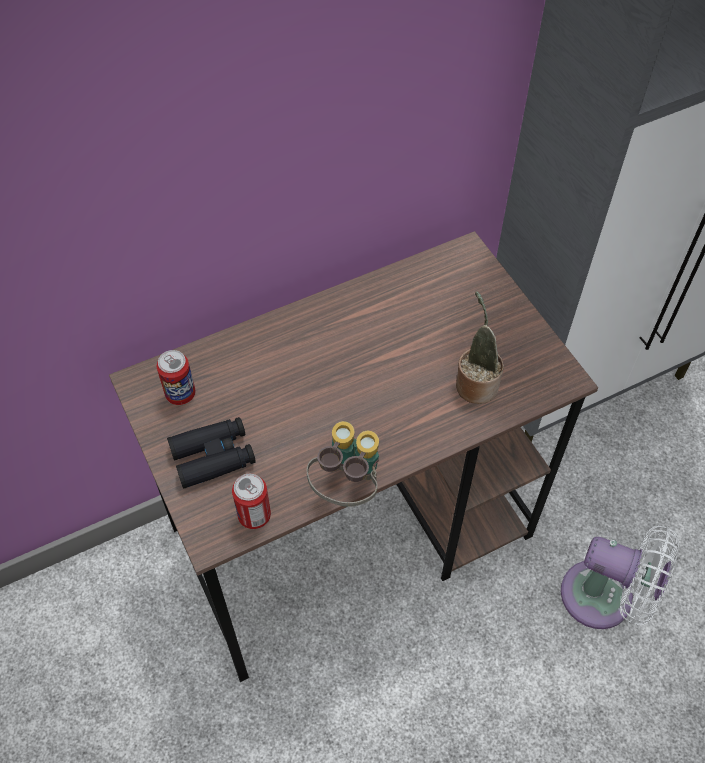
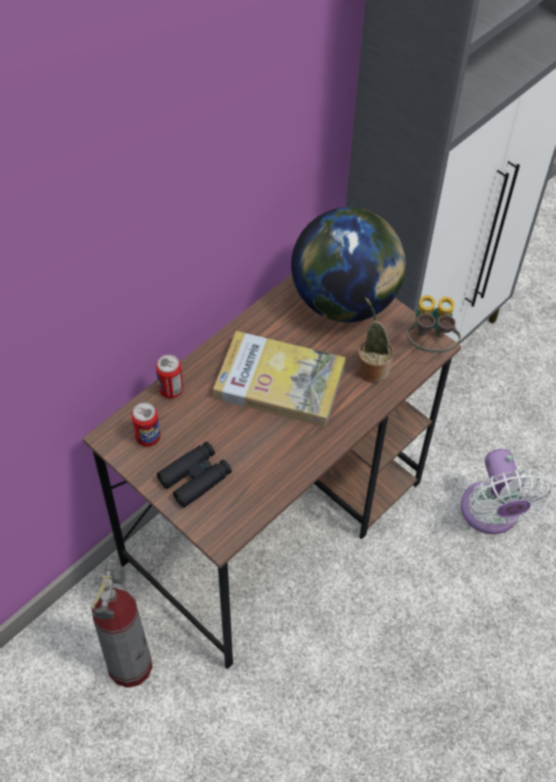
camera: 20 degrees left, 0 degrees up
can [232,474,271,529] -> can moved to [156,355,183,398]
binoculars [307,421,379,506] -> binoculars moved to [407,295,461,353]
white fan [561,526,679,629] -> white fan turned 75 degrees clockwise [461,449,552,534]
none -> fire extinguisher [91,560,153,688]
none -> book [213,331,346,427]
none -> globe [291,207,406,322]

